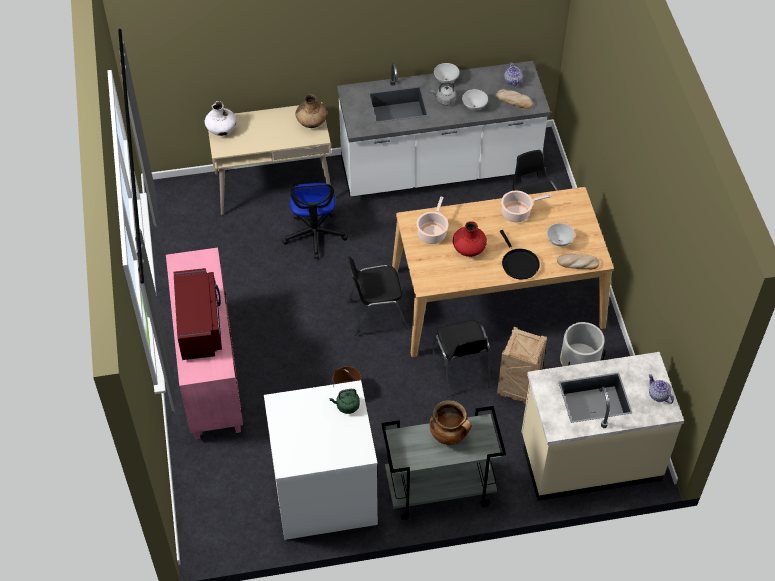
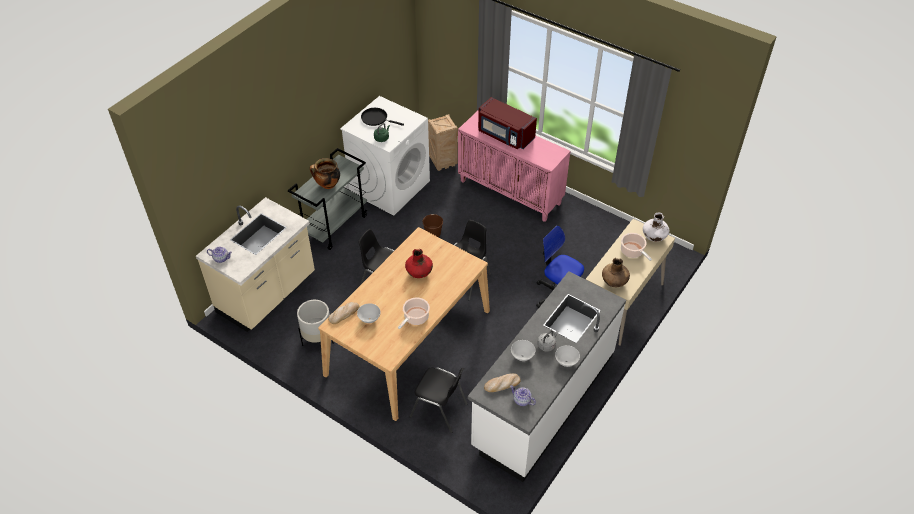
camera: 135 degrees right, 5 degrees down
cooking pot [417,197,448,244] -> cooking pot moved to [621,233,652,261]
crate [497,327,547,404] -> crate moved to [428,114,458,171]
black frying pan [500,230,540,280] -> black frying pan moved to [361,108,404,126]

